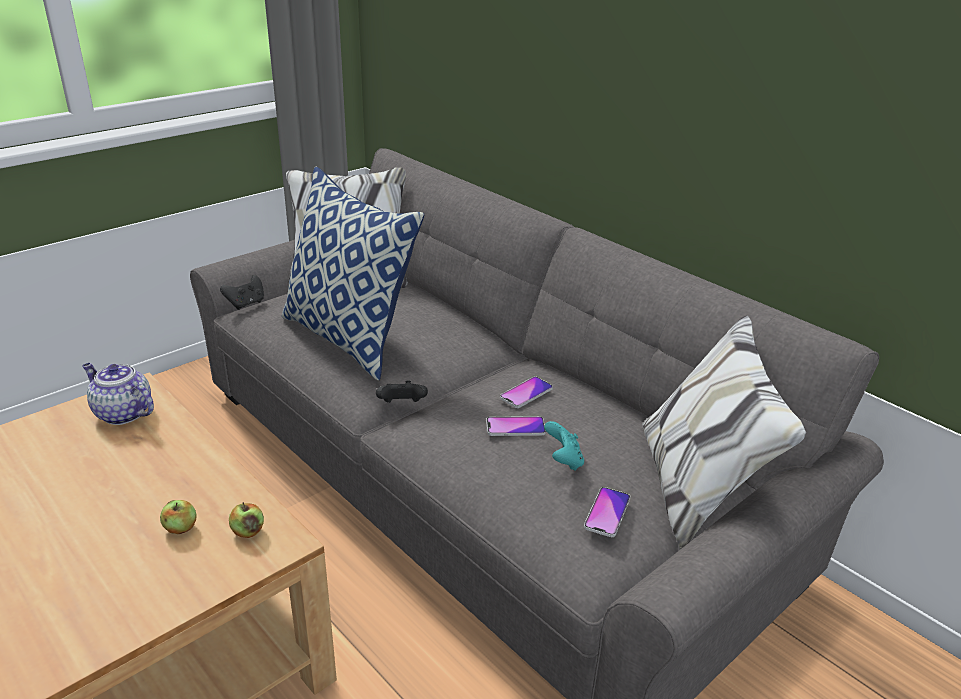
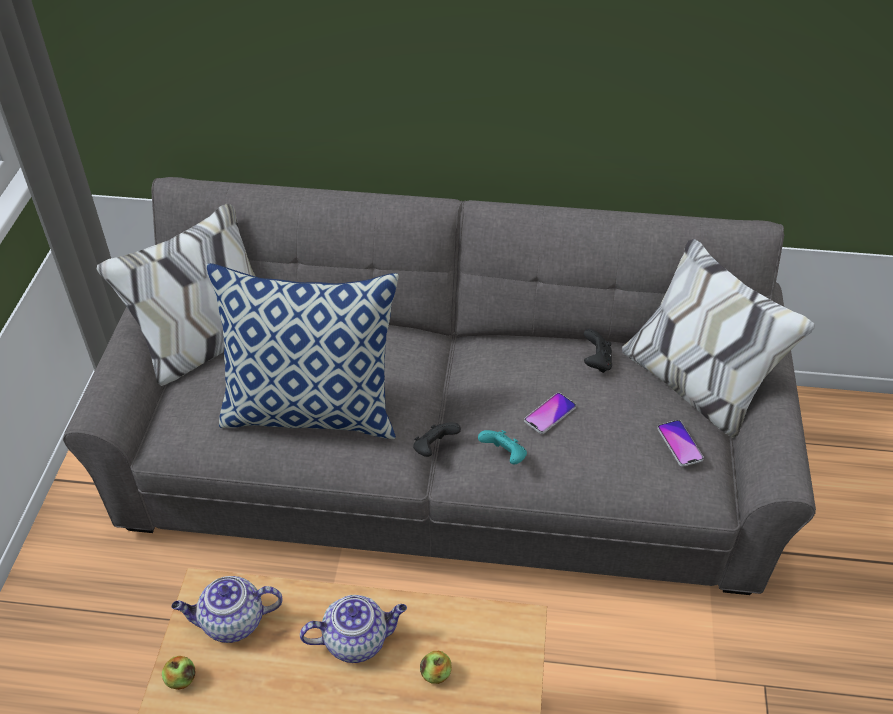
camera: 40 degrees left, 15 degrees up
black game controller [220,275,264,310] -> black game controller moved to [584,329,612,373]
apple [229,502,264,538] -> apple moved to [162,656,196,690]
phone [500,377,553,408] -> none
turquoise game controller [544,421,584,471] -> turquoise game controller moved to [478,430,527,464]
none -> teapot [300,595,407,663]

